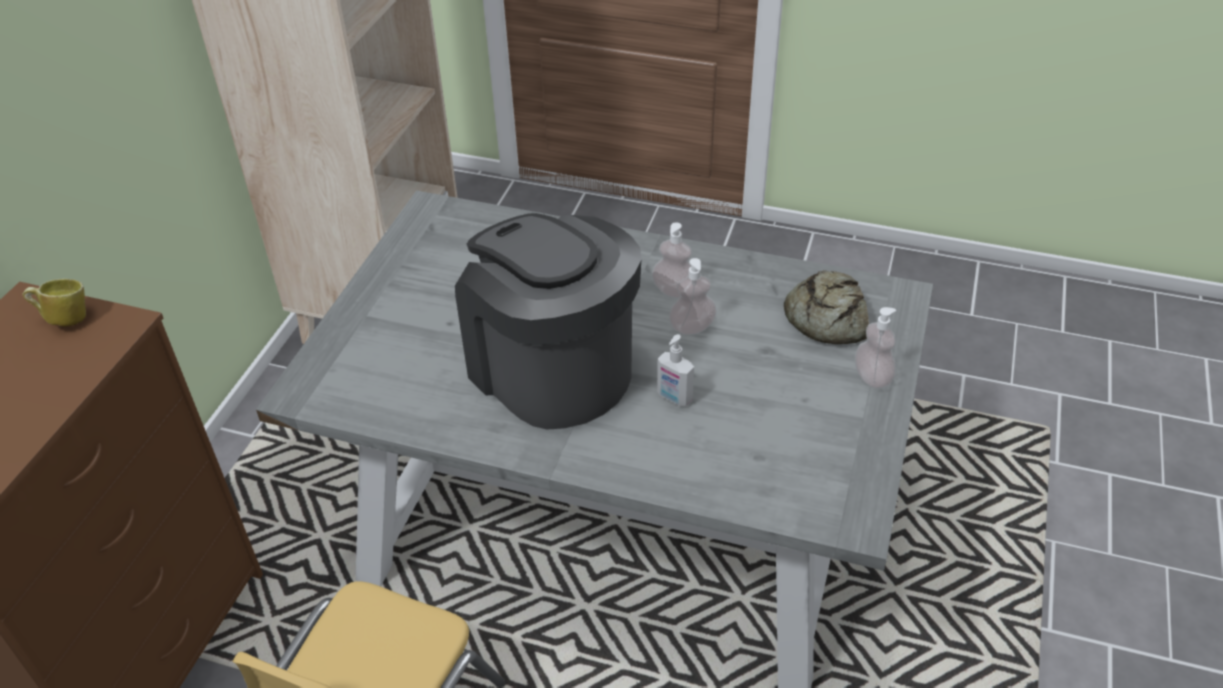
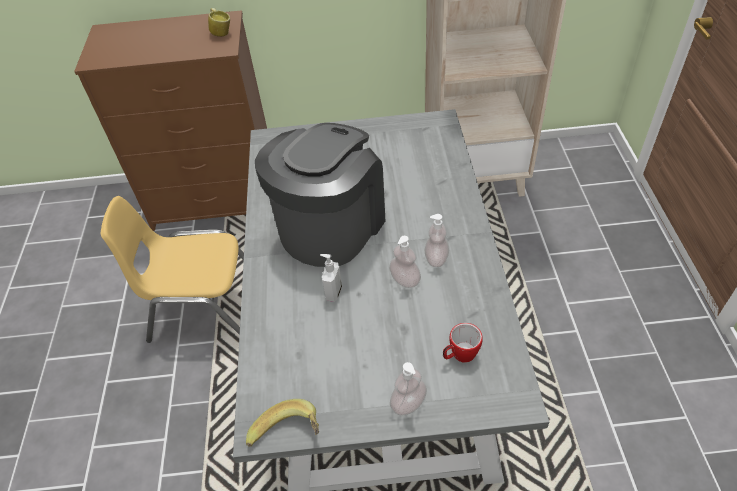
camera: 70 degrees right, 5 degrees up
bread [784,270,869,344] -> mug [443,323,483,363]
none -> banana [246,399,319,447]

